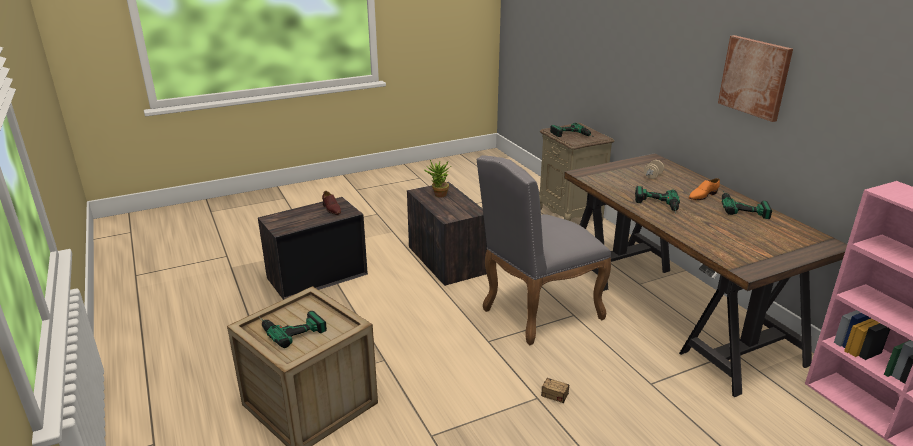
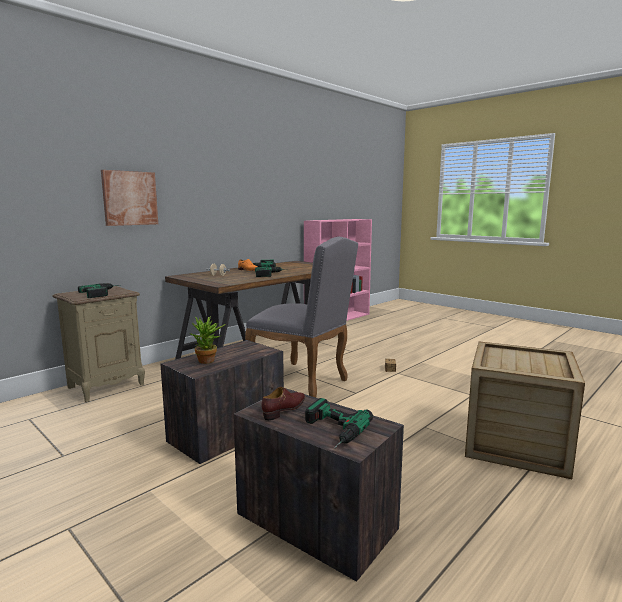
camera: 110 degrees left, 15 degrees down
power drill [258,311,327,348] -> power drill moved to [305,398,373,448]
picture [718,35,793,122] -> picture moved to [101,170,158,226]

